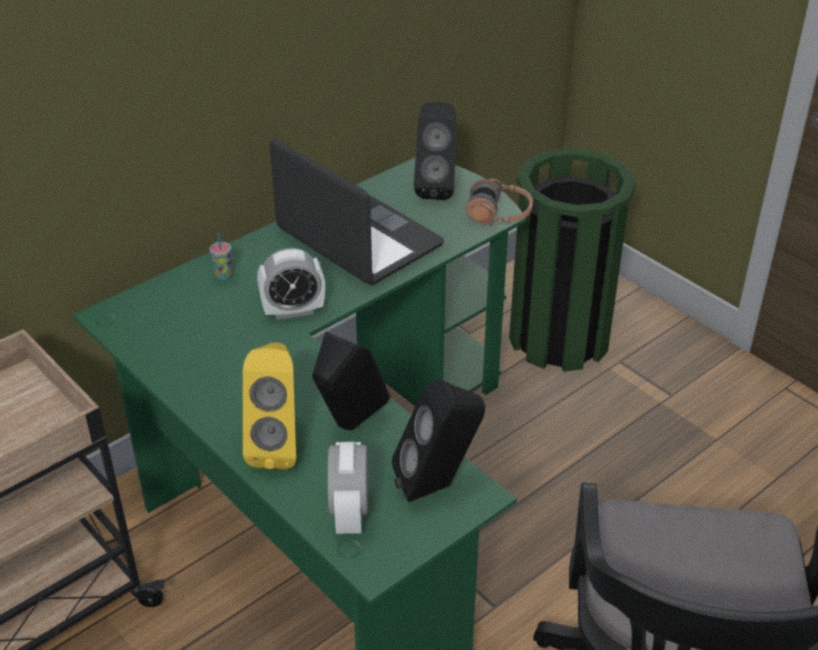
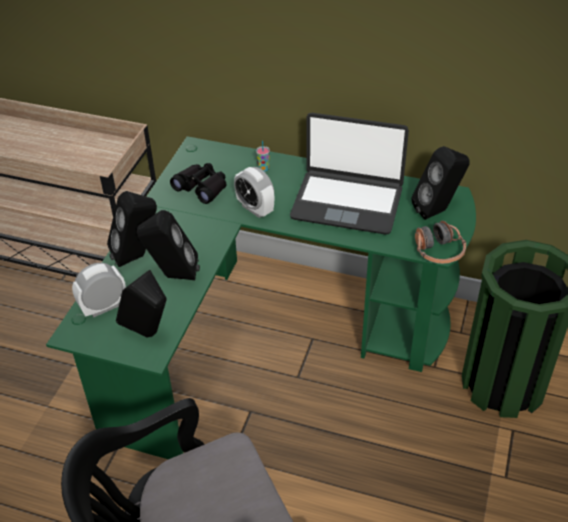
camera: 60 degrees right, 5 degrees up
yellow speaker [243,342,296,469] -> black speaker [107,191,157,267]
laptop [270,139,444,285] -> laptop turned 90 degrees clockwise [290,113,409,235]
none -> black binoculars [170,163,227,204]

